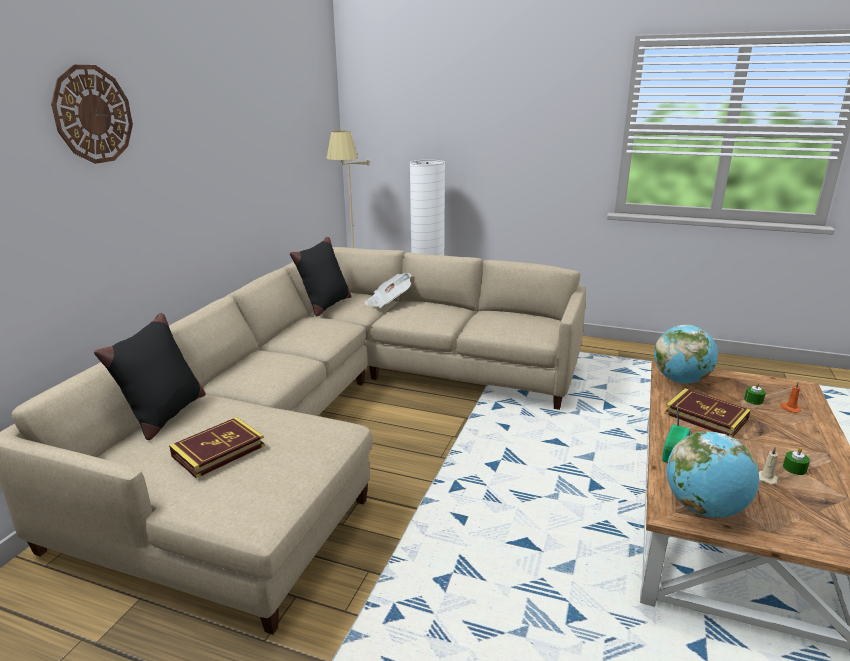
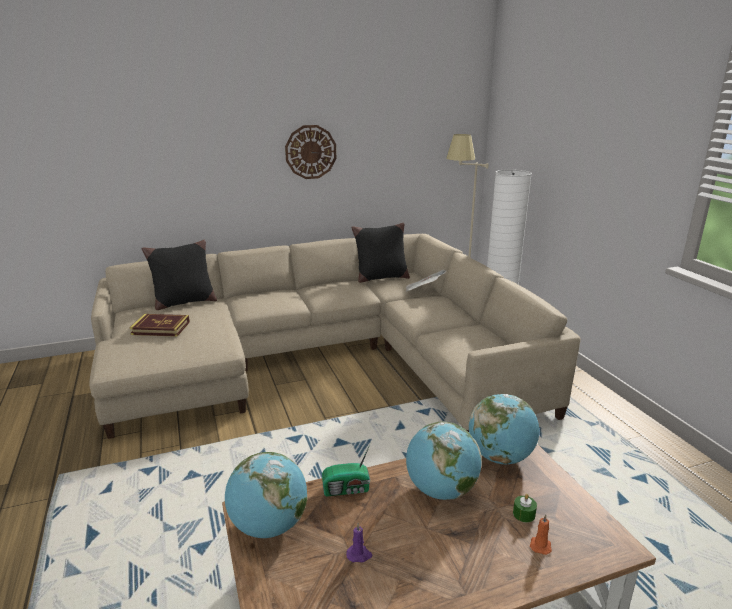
camera: 50 degrees right, 0 degrees up
wall clock [51,65,133,164] -> wall clock moved to [285,125,336,179]
book [665,388,751,438] -> globe [406,422,482,500]
beige candle [759,446,778,485] -> purple candle [346,523,373,562]
green candle [783,448,810,475] -> none

